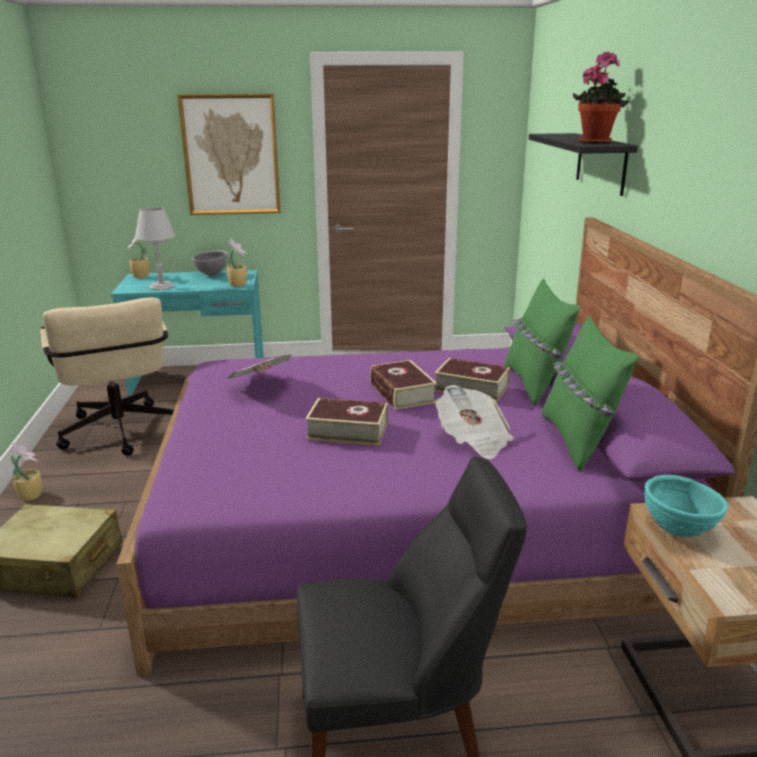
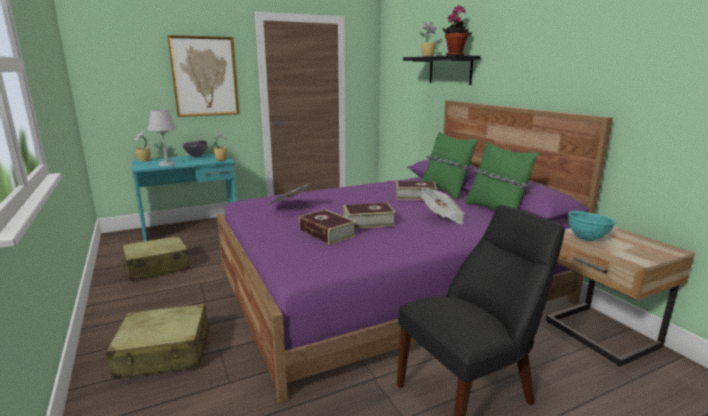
camera: 20 degrees left, 5 degrees down
potted plant [10,443,42,500] -> potted plant moved to [420,22,437,57]
beige office chair [41,298,174,456] -> beige suitcase [120,236,190,281]
book [370,360,437,410] -> book moved to [299,209,356,245]

